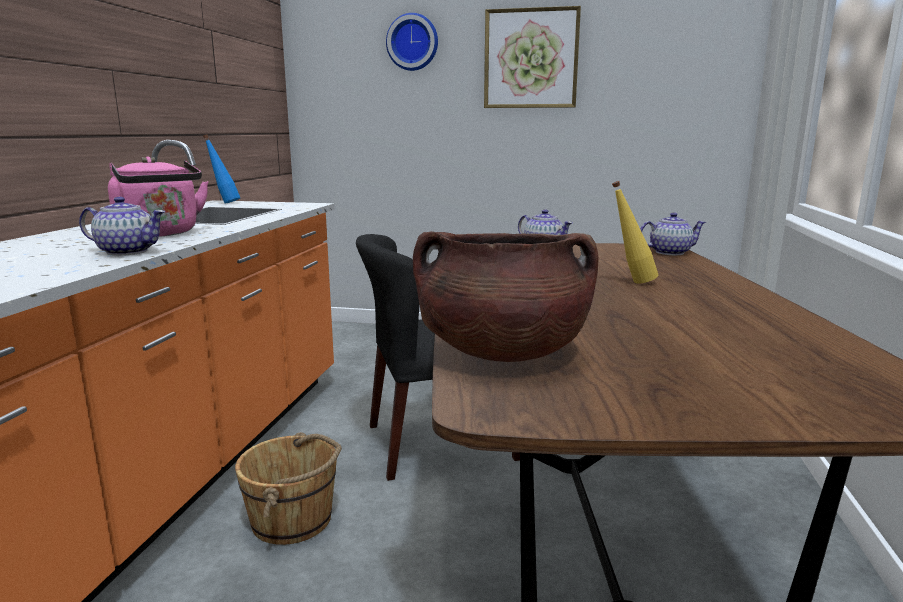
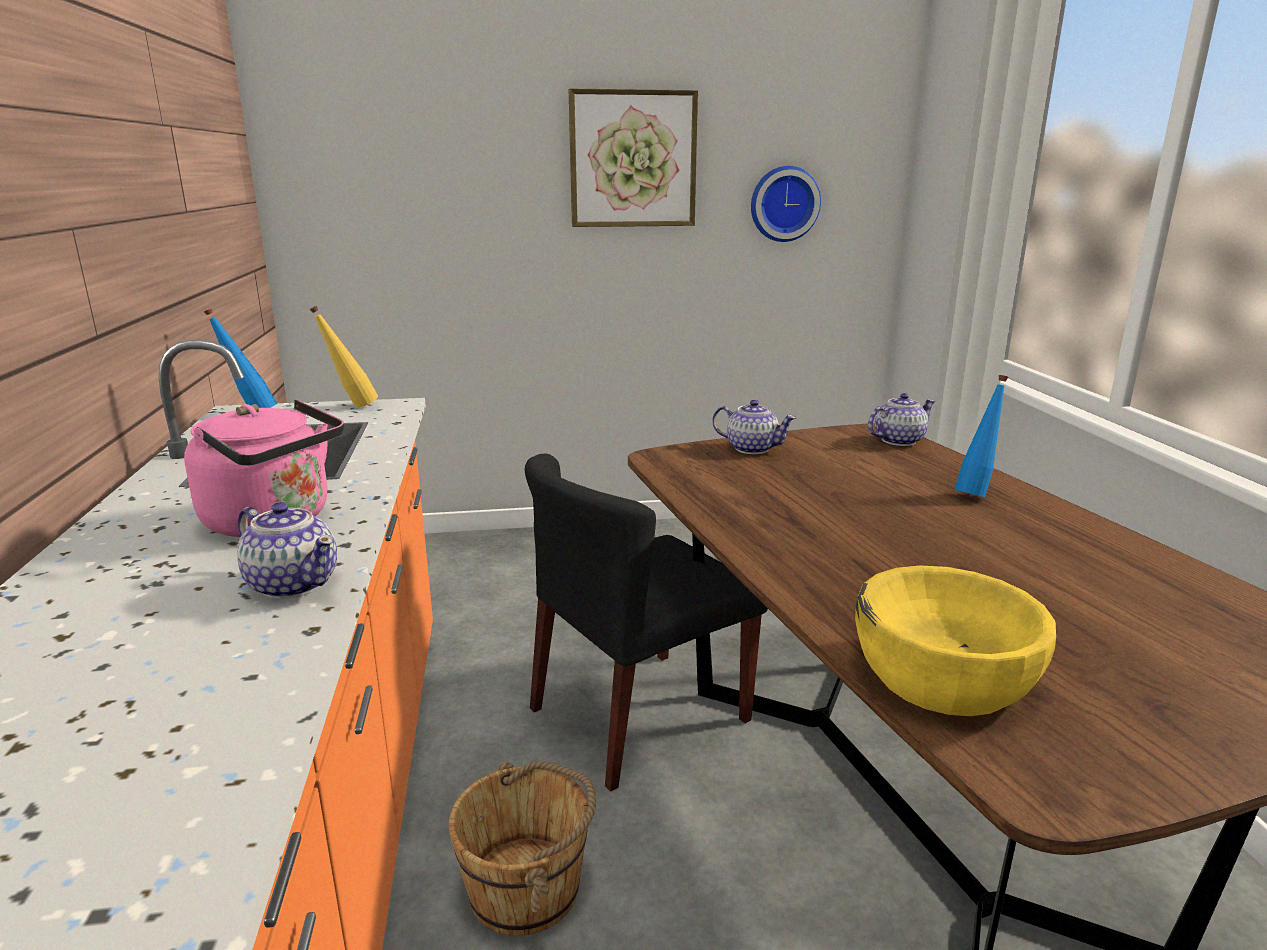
camera: 20 degrees left, 5 degrees up
teapot [79,197,165,256] -> teapot turned 45 degrees clockwise [237,502,337,599]
wall clock [386,13,438,71] -> wall clock moved to [751,166,821,242]
brown cooking pot [413,231,599,362] -> yellow bowl [855,566,1056,716]
yellow bottle [612,181,658,284] -> yellow bottle moved to [309,306,378,408]
none -> blue bottle [955,375,1008,497]

